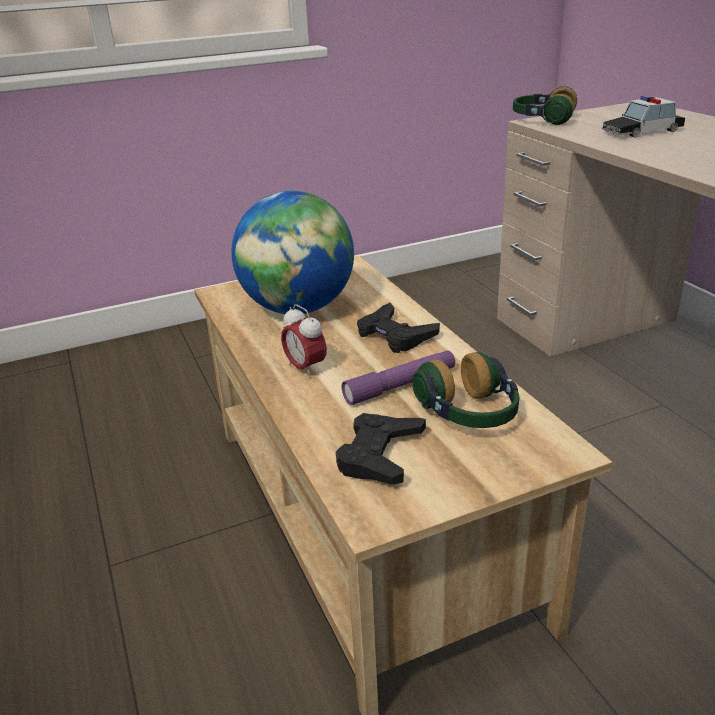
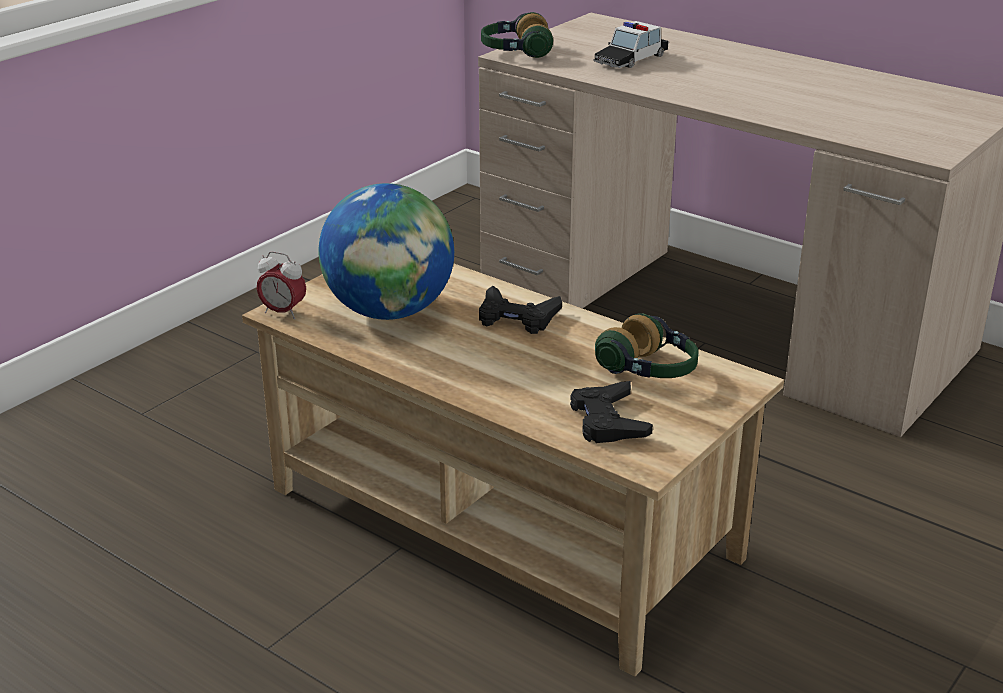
camera: 30 degrees left, 0 degrees up
alarm clock [281,304,327,378] -> alarm clock moved to [257,251,306,319]
purple flashlight [342,351,455,405] -> none

